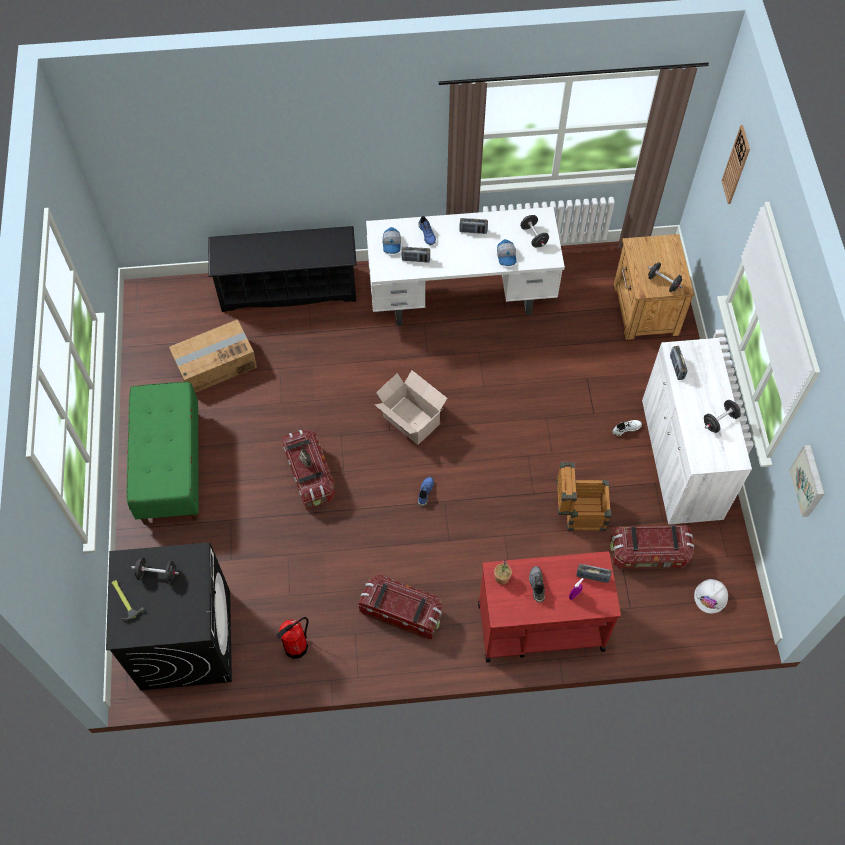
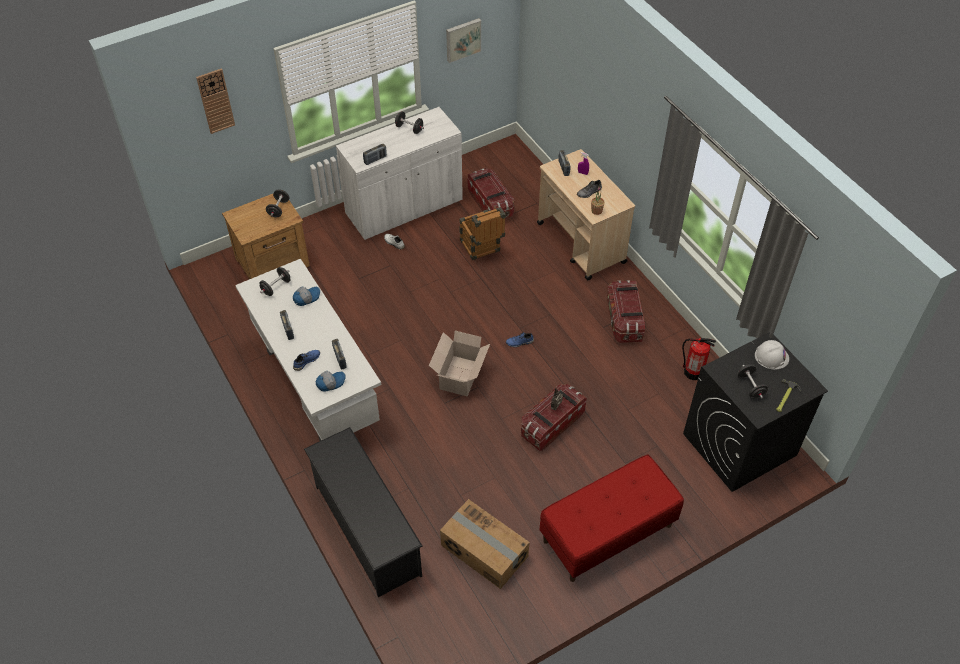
camera: 115 degrees left, 10 degrees down
green bench [126,382,199,525] -> red bench [540,455,684,582]
red cart [478,551,621,663] -> beige cart [537,149,635,280]
white hard hat [694,579,728,614] -> white hard hat moved to [755,340,789,370]

